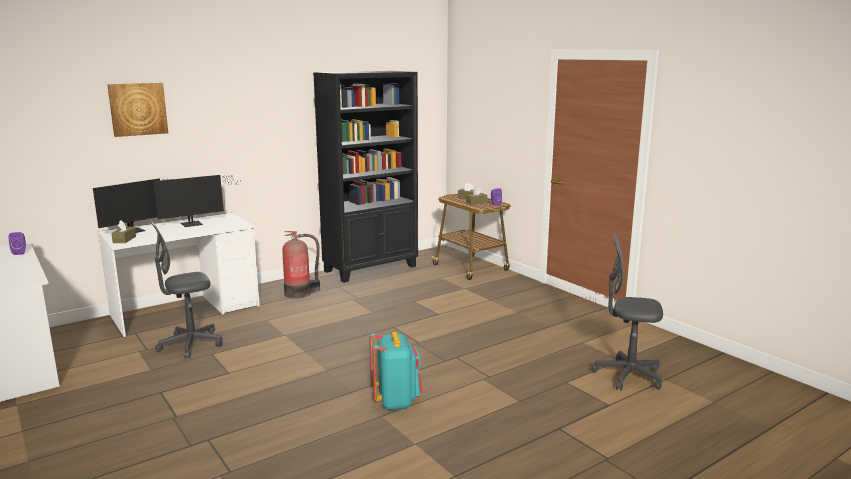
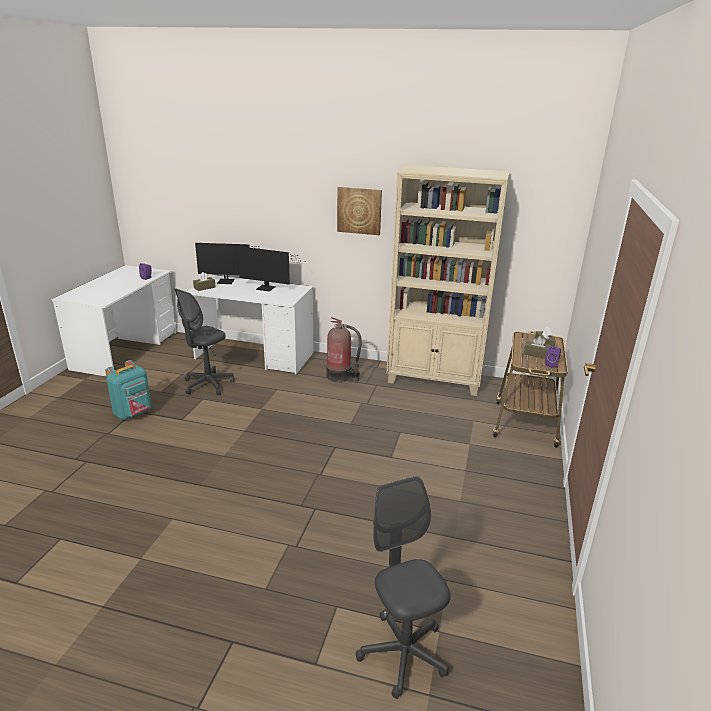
camera: 50 degrees right, 10 degrees up
picture [107,83,168,137] -> picture moved to [337,187,382,235]
grey office chair [150,220,222,358] -> grey office chair turned 75 degrees counterclockwise [174,288,234,395]
black bookcase [313,71,418,283] -> beige bookcase [387,165,510,396]
turquoise backpack [369,332,422,410] -> turquoise backpack moved to [105,360,152,420]

